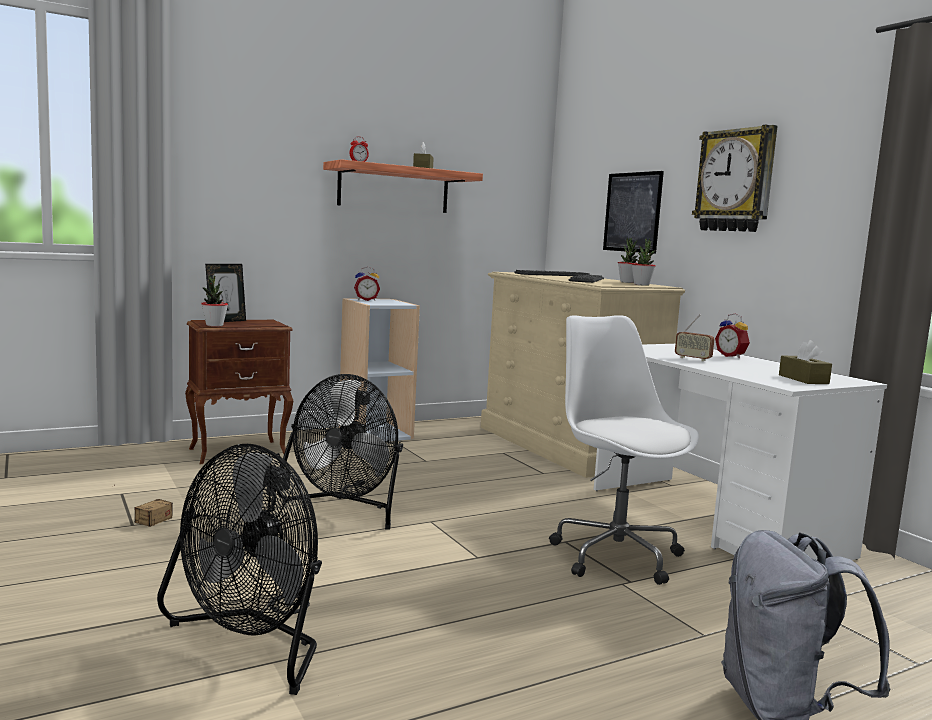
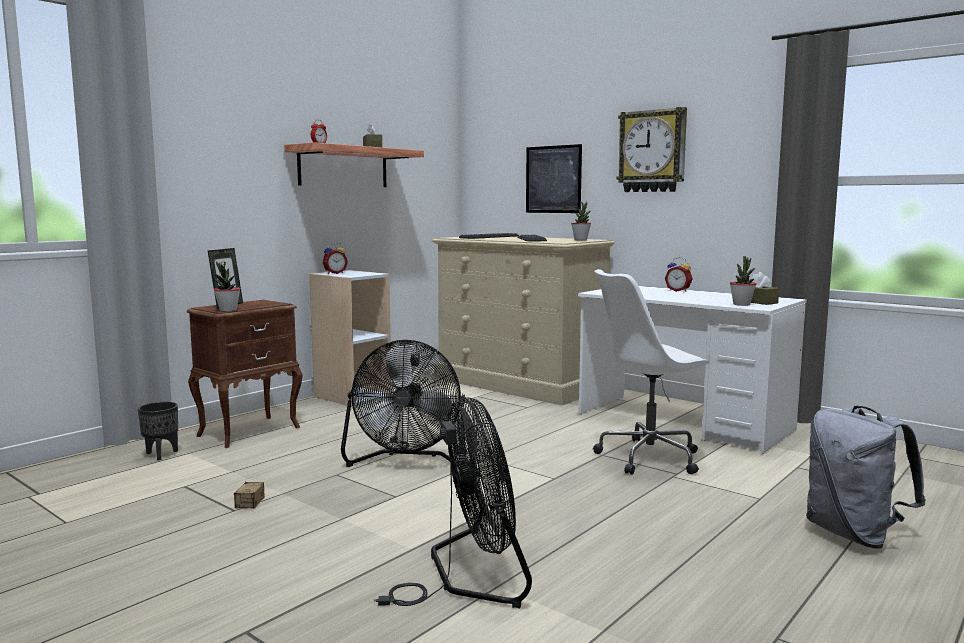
camera: 20 degrees left, 0 degrees up
black fan [157,444,322,695] -> black fan turned 120 degrees counterclockwise [374,396,532,609]
white office chair [549,315,699,585] -> white office chair turned 60 degrees counterclockwise [593,269,709,475]
potted plant [618,238,638,283] -> potted plant moved to [730,256,756,306]
radio [675,315,714,361] -> none
none -> black planter [138,402,178,460]

